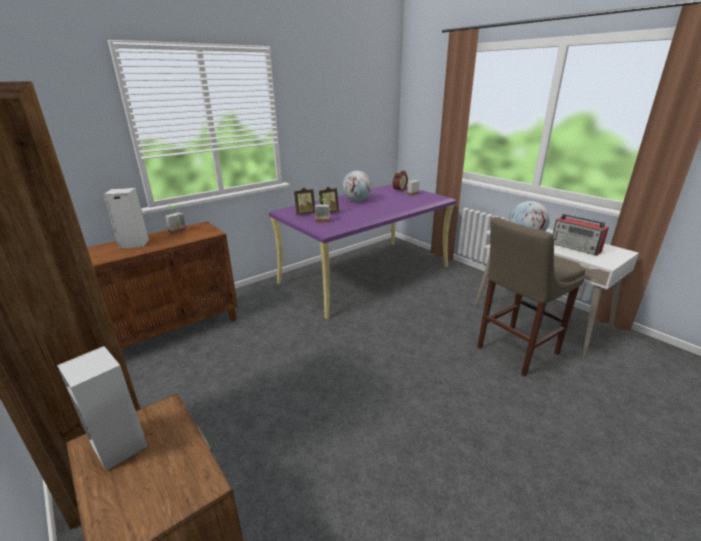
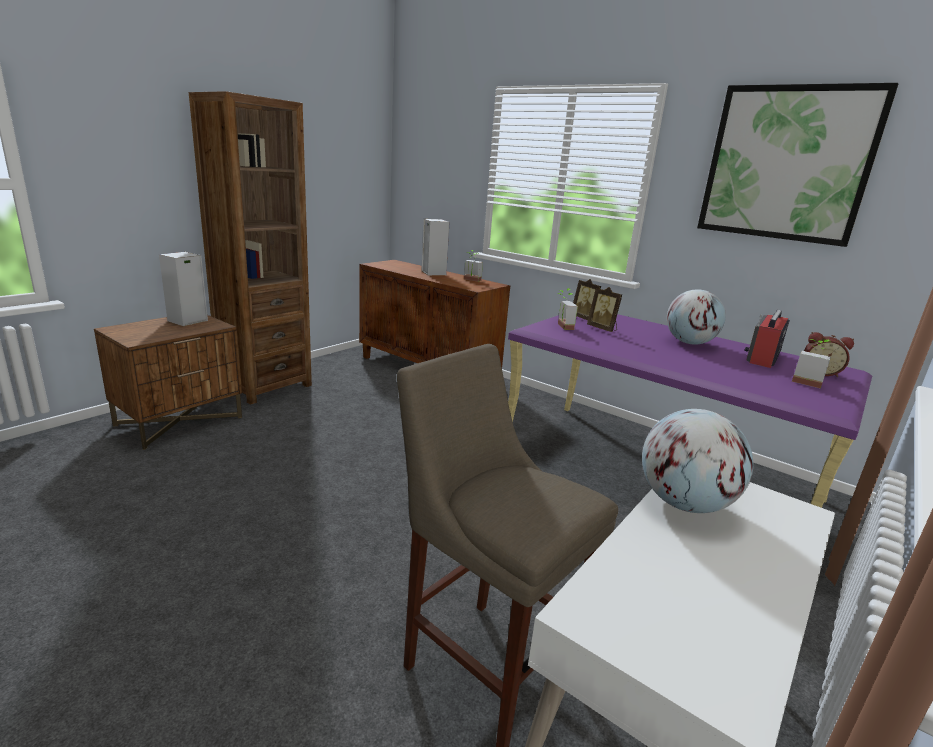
camera: 75 degrees right, 5 degrees down
radio [553,214,609,256] -> radio moved to [745,310,790,368]
none -> picture [697,83,898,247]

